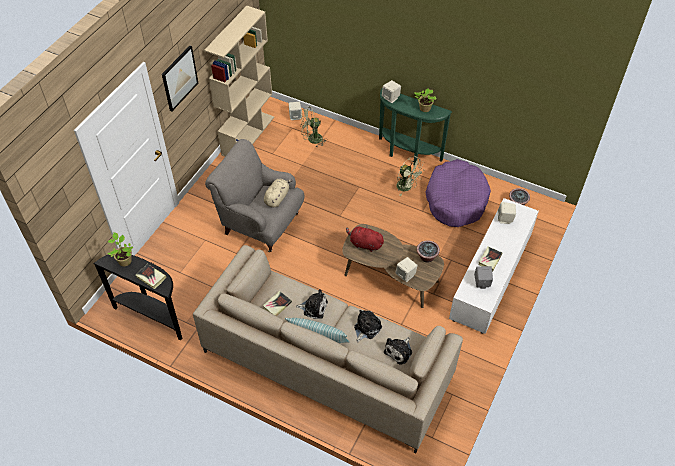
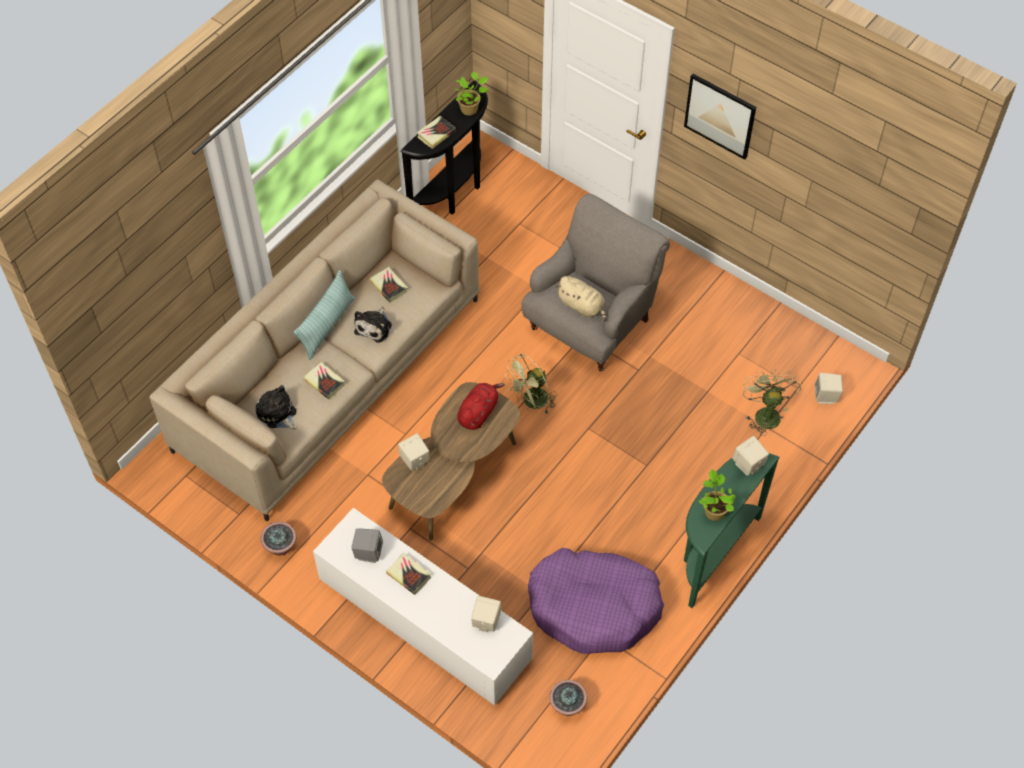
camera: 100 degrees right, 5 degrees up
beige bookcase [204,6,274,157] -> none
plush toy [354,310,382,342] -> book [303,362,345,400]
green fan [396,156,425,196] -> green fan moved to [505,354,557,415]
potted plant [417,240,440,263] -> potted plant moved to [261,522,296,556]

